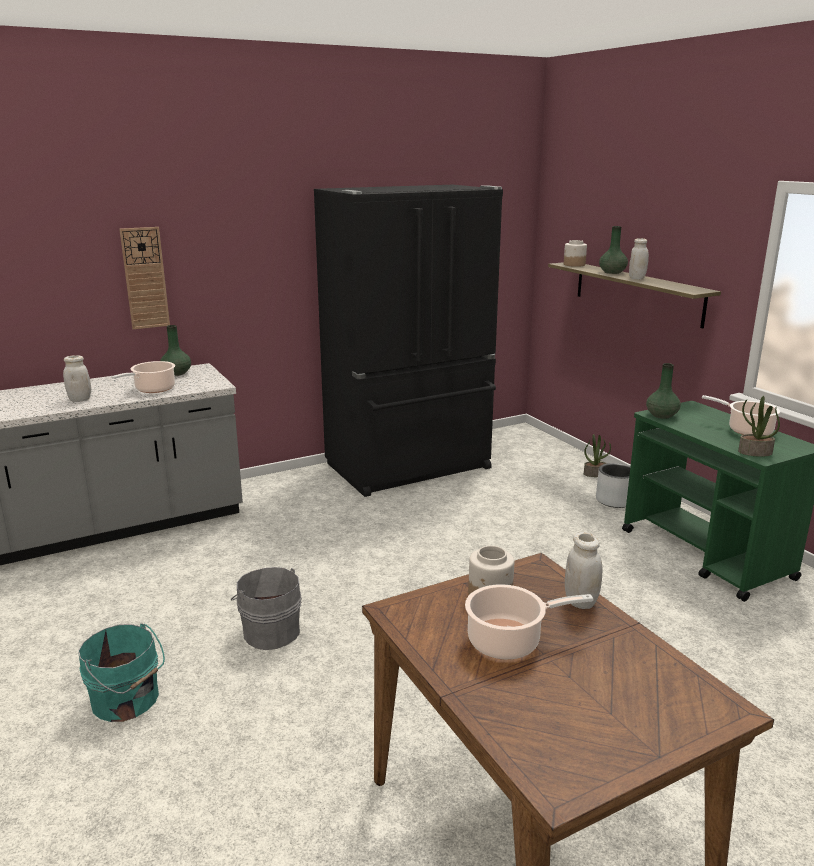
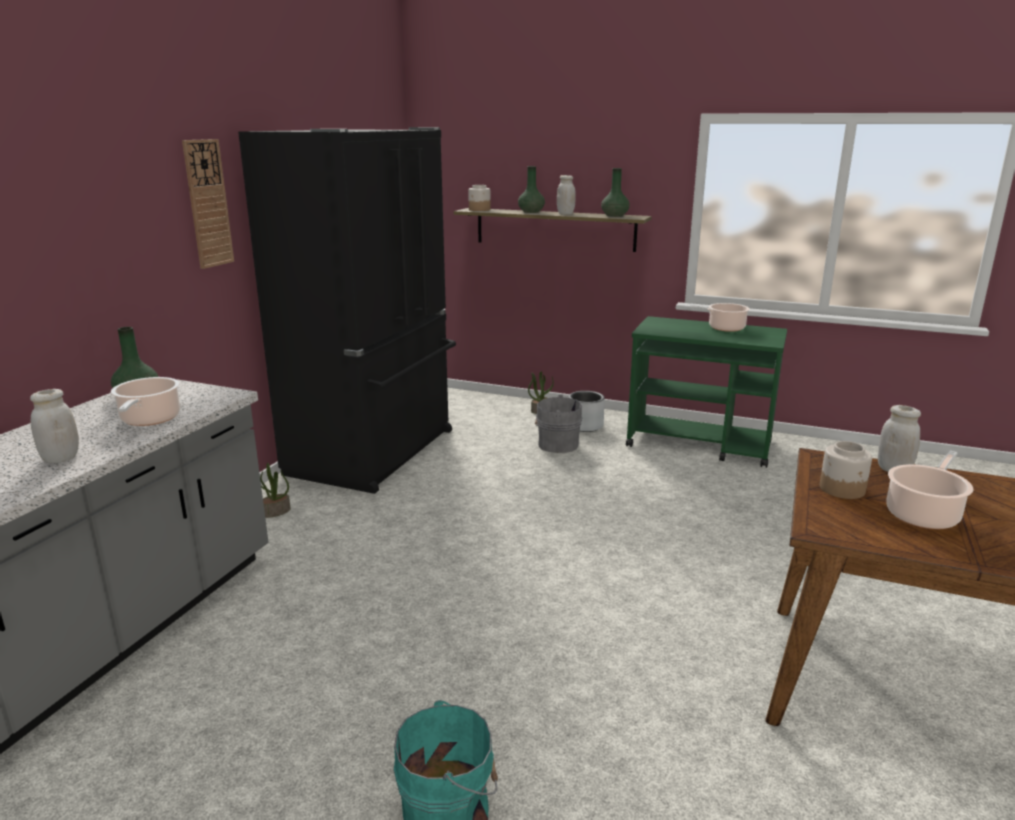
camera: 40 degrees left, 0 degrees up
wall clock [119,227,170,329] -> wall clock moved to [182,139,234,269]
grey bucket [231,567,302,650] -> grey bucket moved to [535,395,582,453]
green vase [646,363,681,419] -> green vase moved to [601,168,630,217]
potted plant [738,396,780,457] -> potted plant moved to [260,463,291,518]

